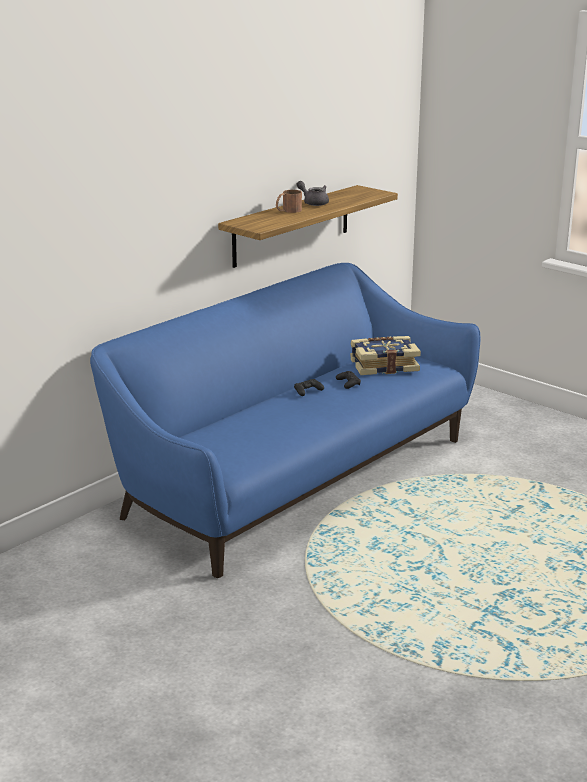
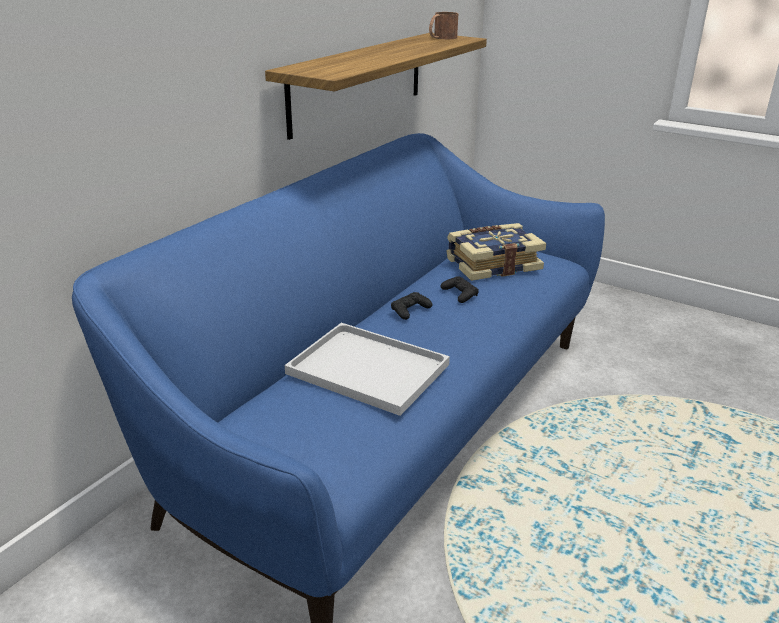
camera: 10 degrees left, 5 degrees up
brown mug [276,190,302,213] -> brown mug moved to [429,12,458,39]
grey teapot [297,181,329,206] -> none
none -> white tray [285,323,450,416]

